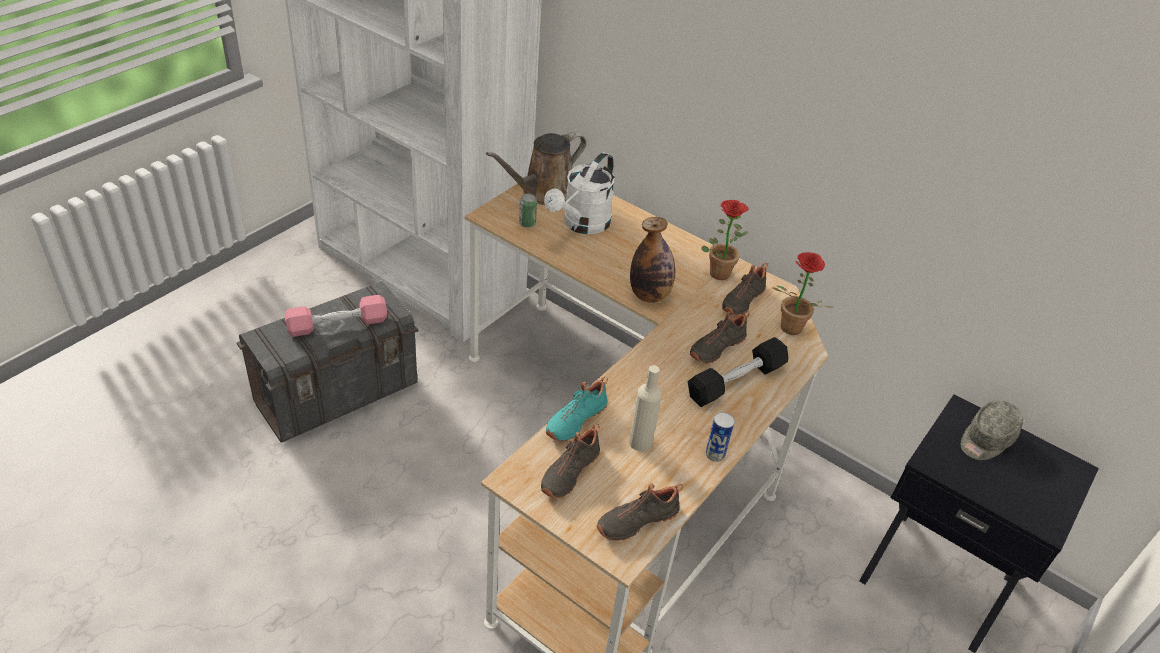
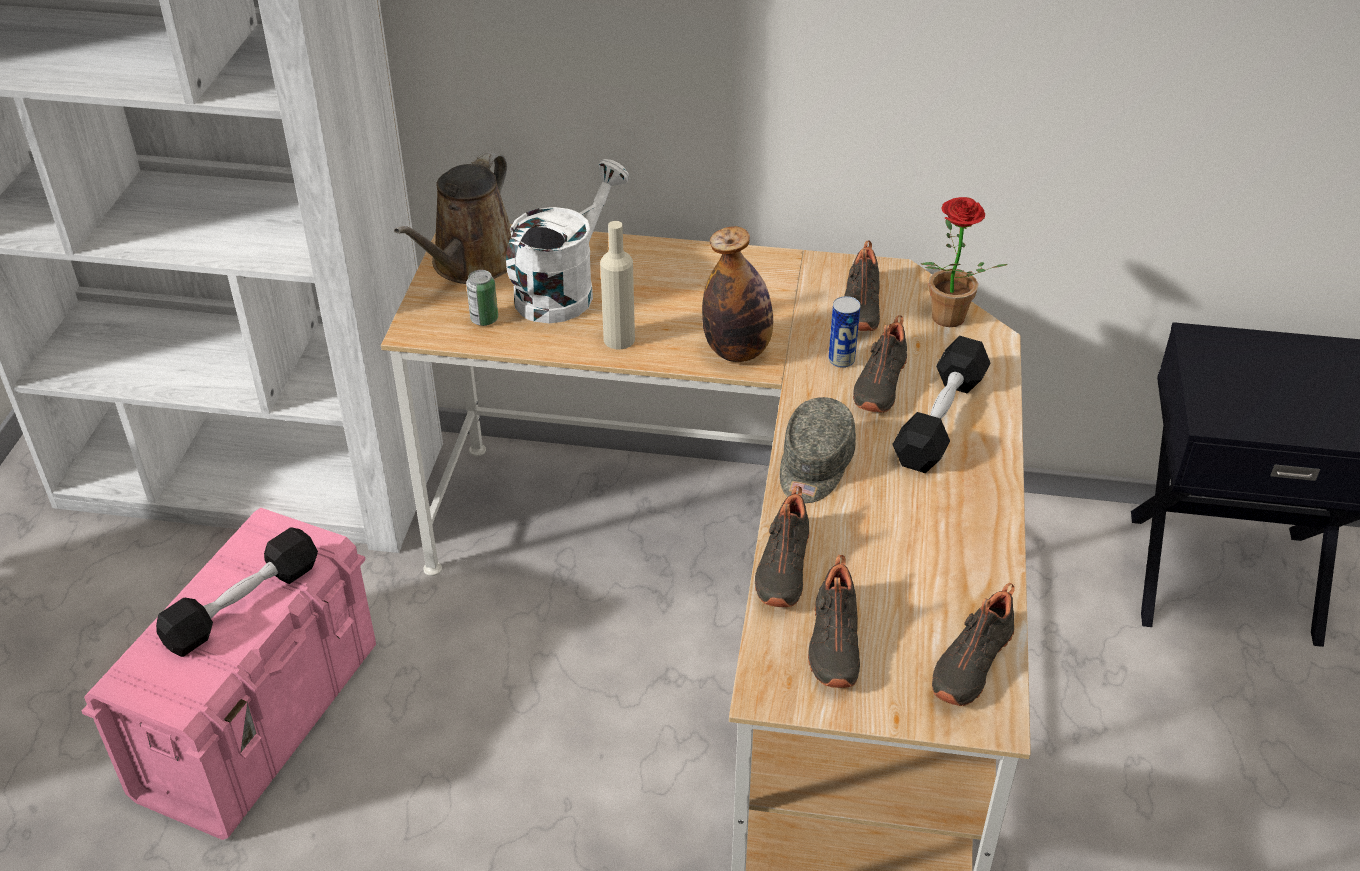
camera: 25 degrees left, 0 degrees up
grey storage box [237,281,418,443] -> pink storage box [82,508,376,840]
pink dumbbell [284,295,387,337] -> black dumbbell [156,527,318,657]
white watering can [544,152,615,234] -> white watering can turned 150 degrees counterclockwise [506,159,630,323]
turquoise shoe [546,377,608,441] -> black shoe [755,486,809,607]
beige bottle [629,365,662,451] -> beige bottle moved to [600,221,635,349]
potted plant [701,200,749,280] -> none
can [706,412,735,462] -> can moved to [828,296,861,368]
grey cap [961,401,1023,460] -> grey cap moved to [780,397,856,503]

